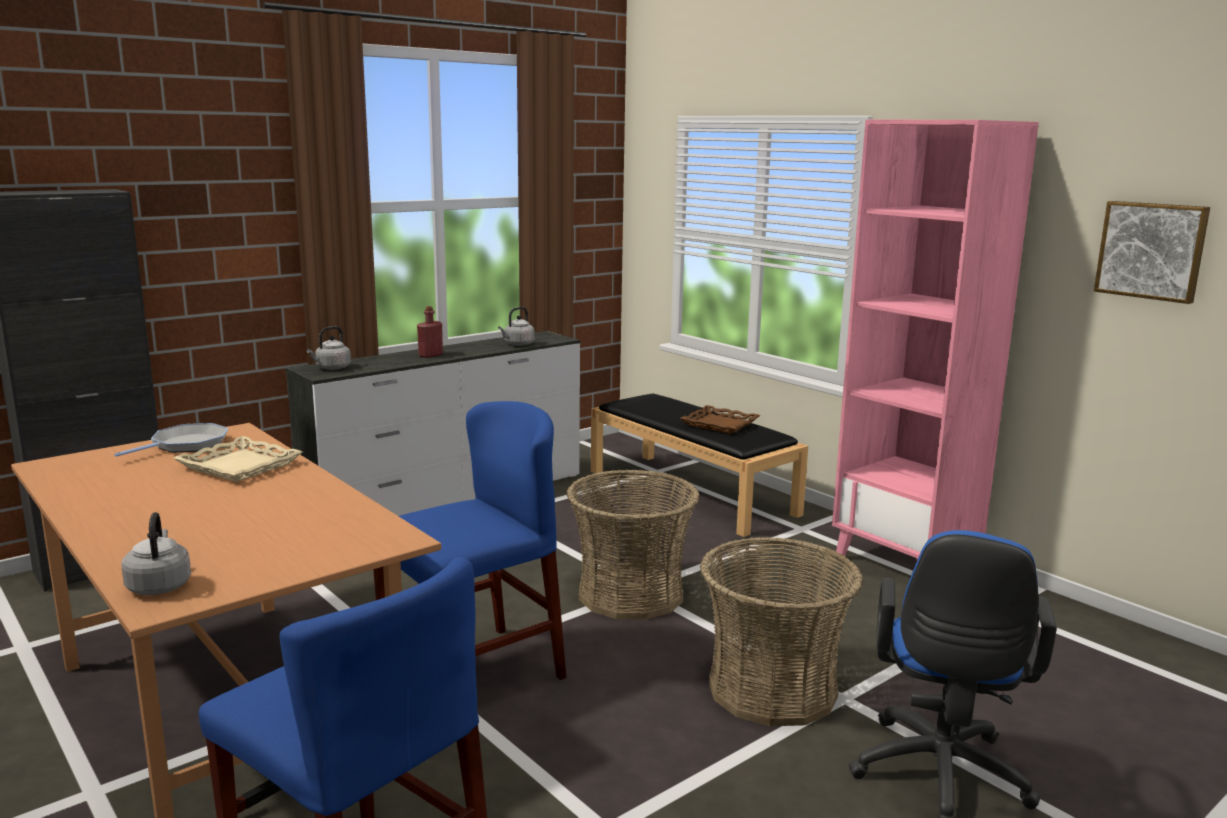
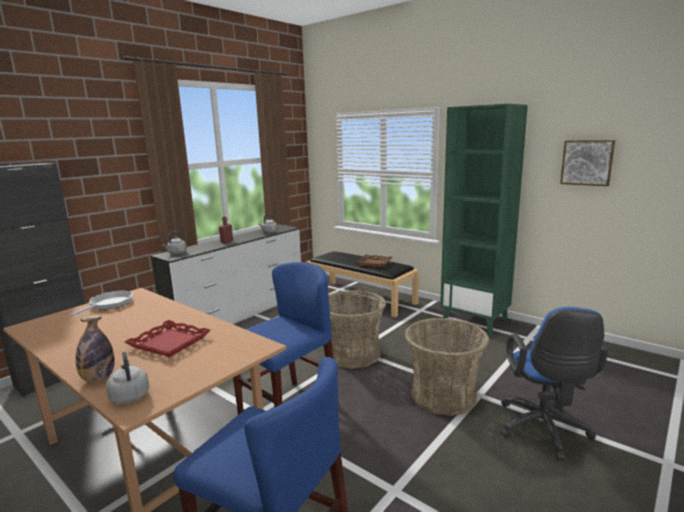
camera: 10 degrees left, 0 degrees up
beige tray [174,436,302,482] -> none
pink bookcase [832,120,1039,560] -> green bookcase [440,104,528,336]
none -> bottle [76,315,115,382]
none -> red tray [125,320,210,357]

